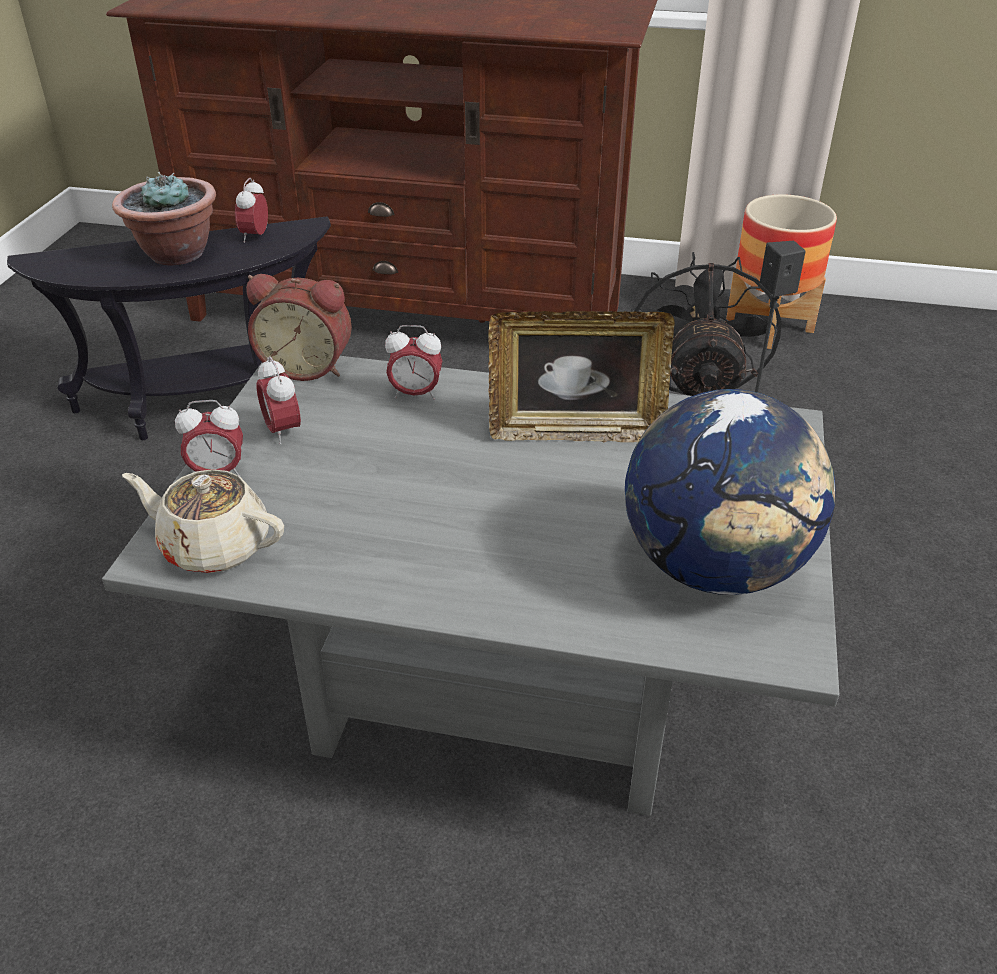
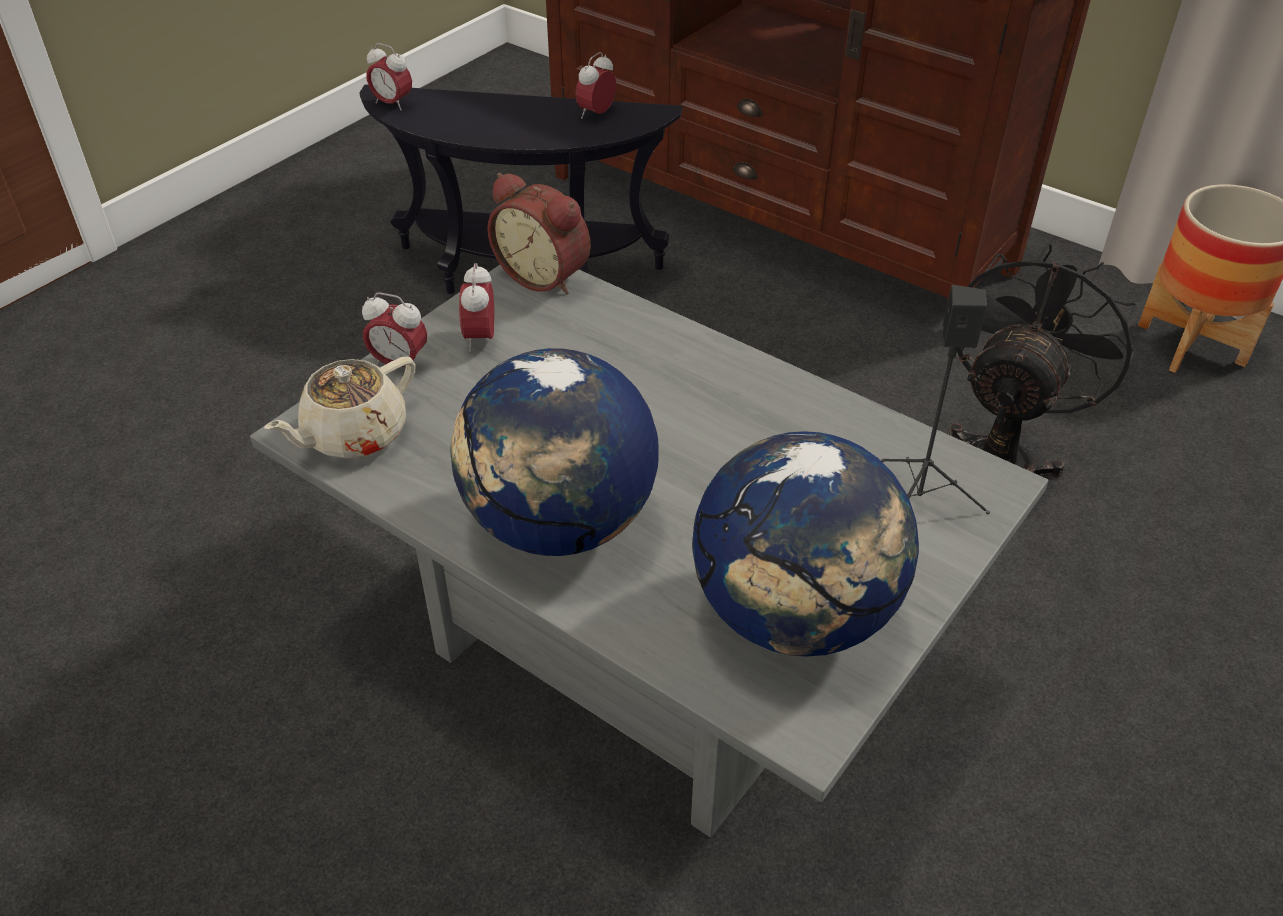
camera: 25 degrees right, 5 degrees up
potted plant [112,171,216,265] -> none
beige teapot [122,469,284,573] -> beige teapot turned 90 degrees counterclockwise [264,356,416,459]
alarm clock [385,325,442,400] -> alarm clock moved to [367,43,412,111]
picture frame [488,311,675,443] -> none
none -> globe [450,348,659,556]

